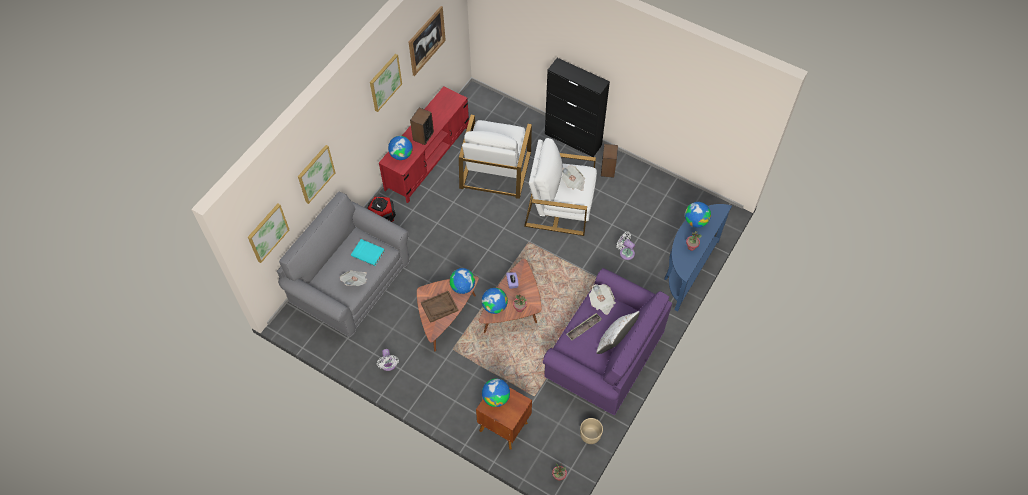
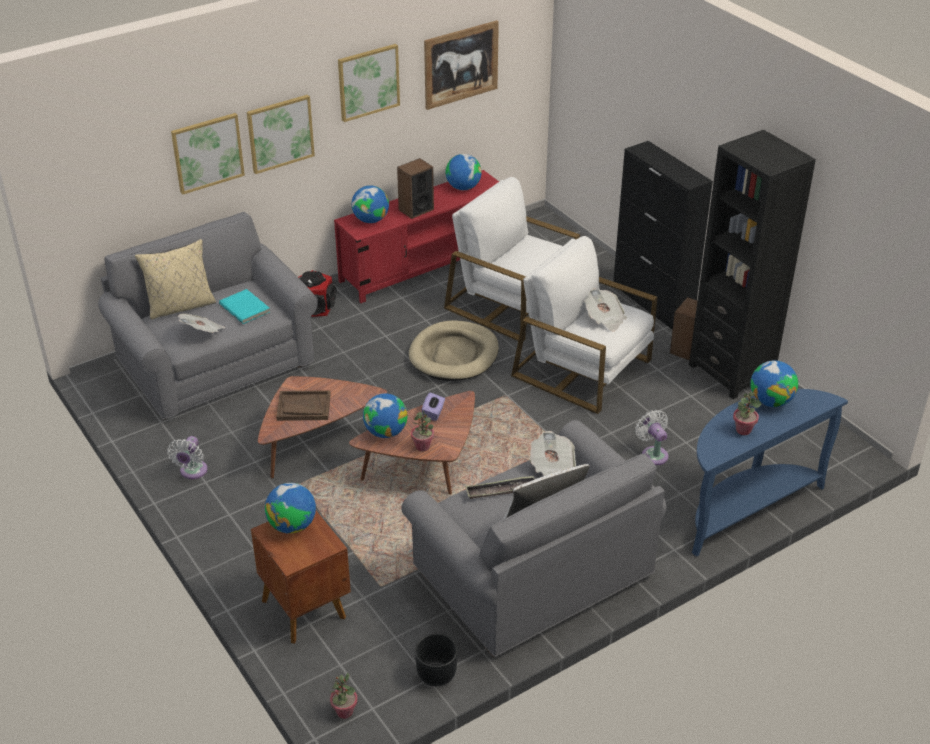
camera: 25 degrees right, 20 degrees down
picture [248,204,289,263] -> picture moved to [247,95,315,174]
globe [449,268,475,294] -> globe moved to [446,154,482,190]
white armchair [459,115,532,199] -> white armchair turned 90 degrees clockwise [444,177,580,341]
purple sofa [543,268,672,415] -> grey sofa [401,420,666,658]
beige planter [580,418,603,444] -> black planter [415,634,458,686]
none -> beige pillow [135,239,216,320]
none -> beige dog bed [409,320,499,381]
none -> black bookcase [689,130,816,399]

